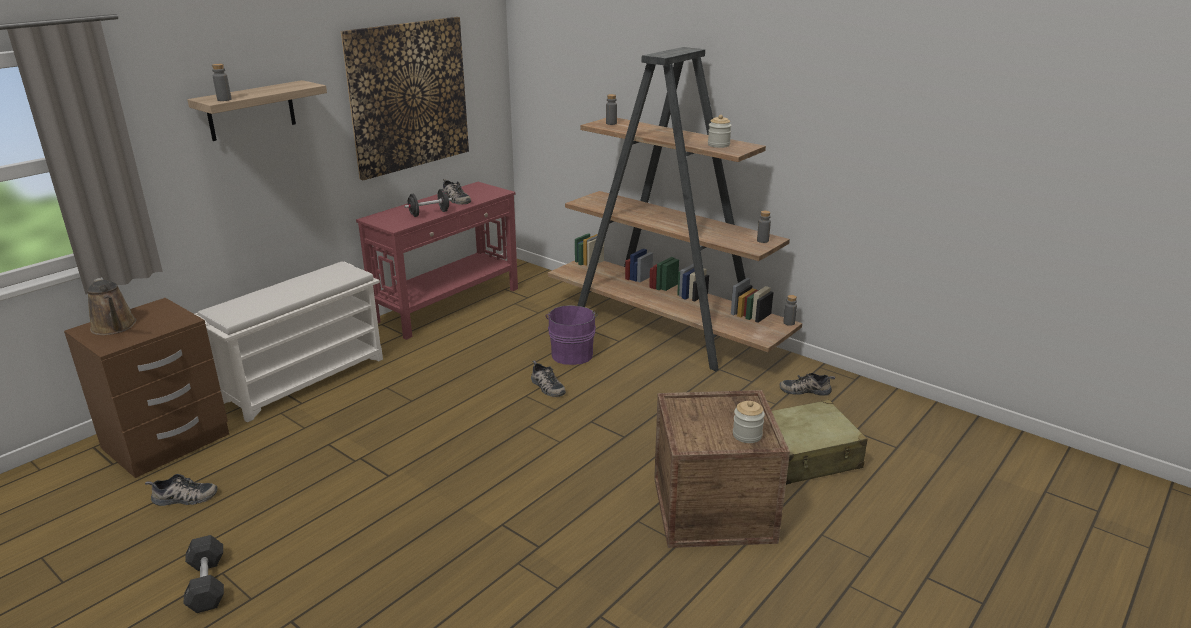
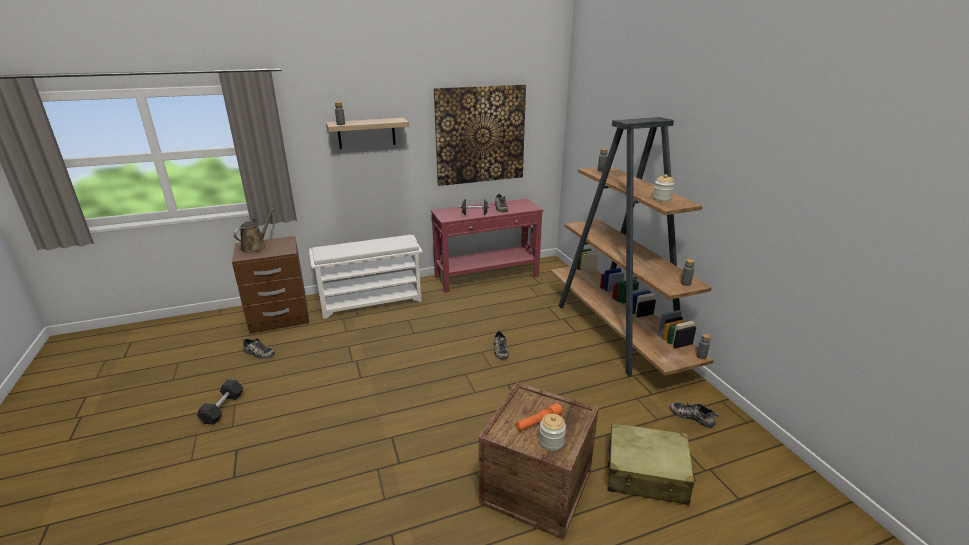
camera: 30 degrees right, 0 degrees up
brown watering can [87,277,137,335] -> brown watering can turned 150 degrees counterclockwise [233,209,274,253]
purple bucket [545,305,598,365] -> none
none -> orange flashlight [515,403,563,432]

